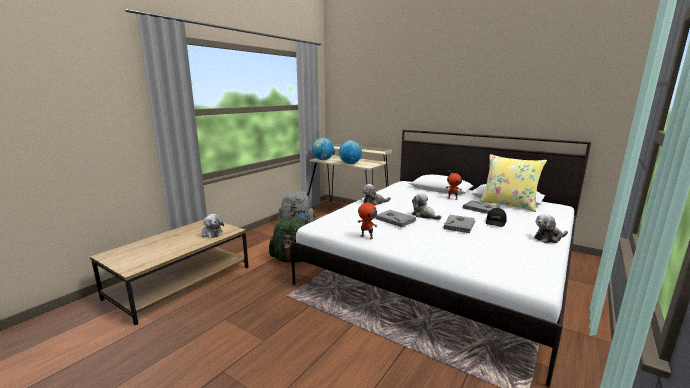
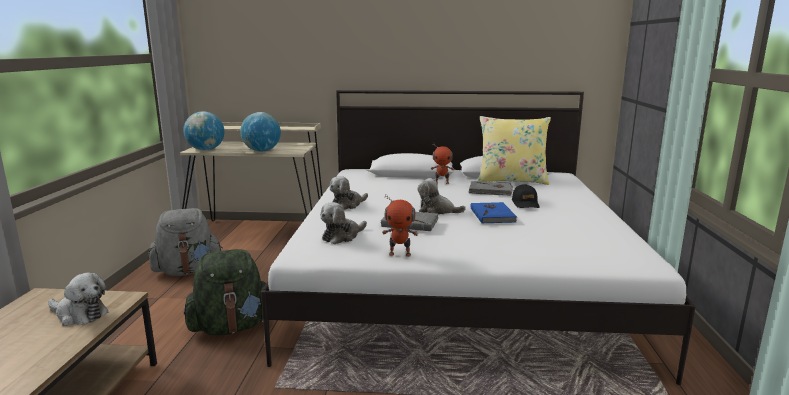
camera: 30 degrees left, 0 degrees up
grey book [444,215,476,233] -> blue book [470,202,518,224]
plush toy [534,214,568,243] -> plush toy moved to [320,202,367,244]

